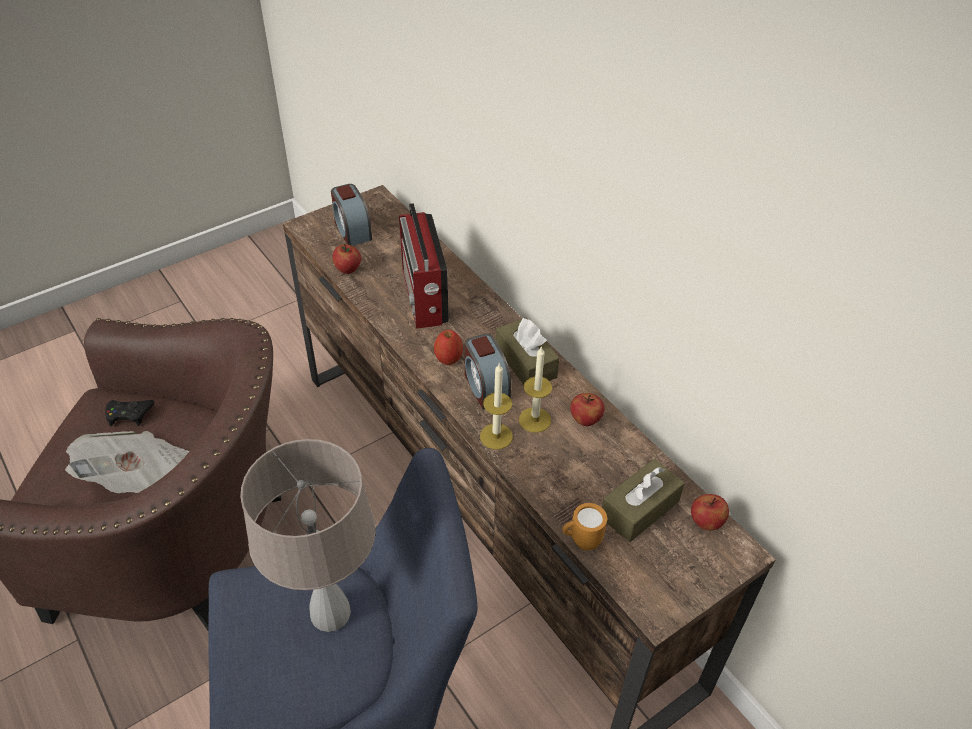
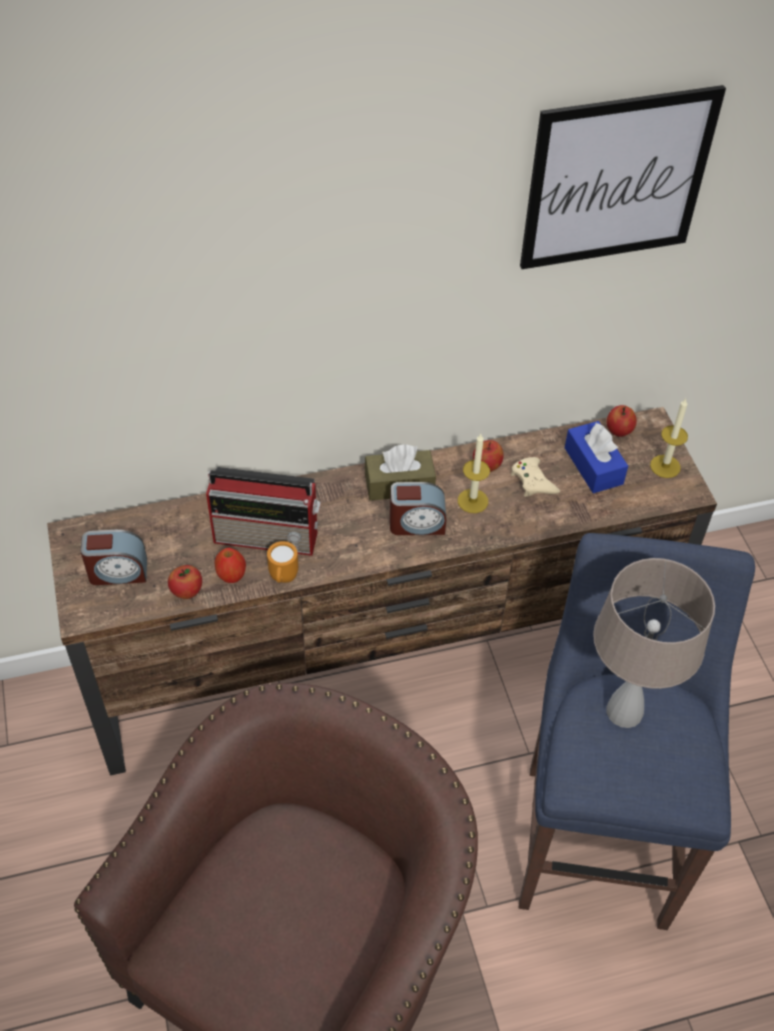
camera: 70 degrees left, 5 degrees up
newspaper [65,431,189,493] -> none
black game controller [105,400,154,426] -> none
apple [434,330,463,365] -> apple moved to [215,548,246,583]
candle [480,364,513,449] -> candle moved to [650,399,688,478]
orange mug [562,503,607,550] -> orange mug moved to [267,541,298,583]
brown tissue box [602,459,685,542] -> blue tissue box [565,421,628,493]
none -> beige game controller [511,457,560,497]
none -> picture [520,85,726,269]

